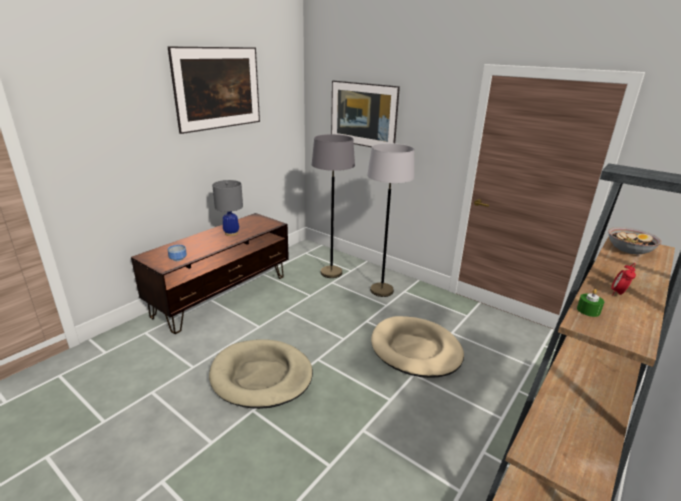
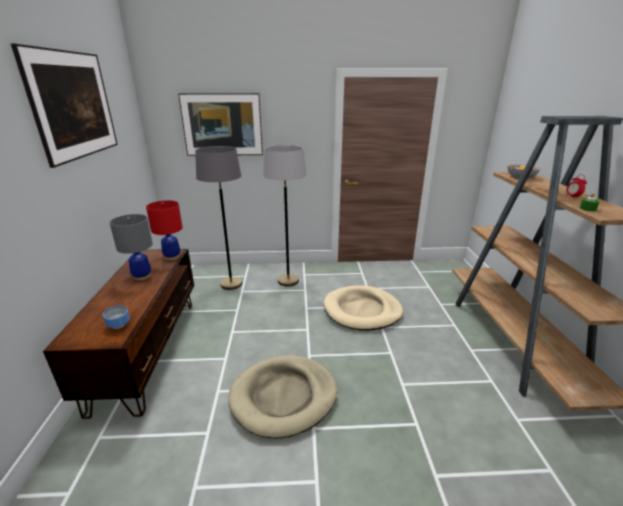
camera: 40 degrees left, 0 degrees up
none -> red table lamp [146,200,183,260]

